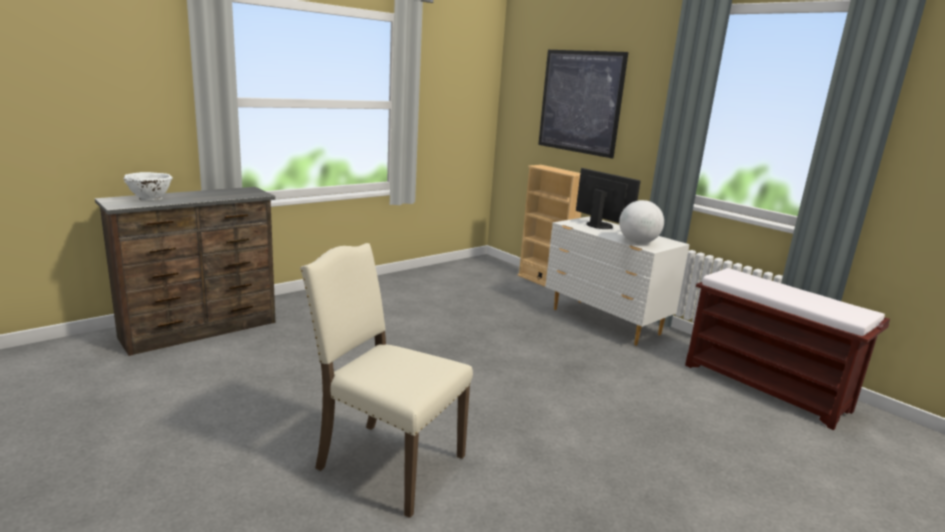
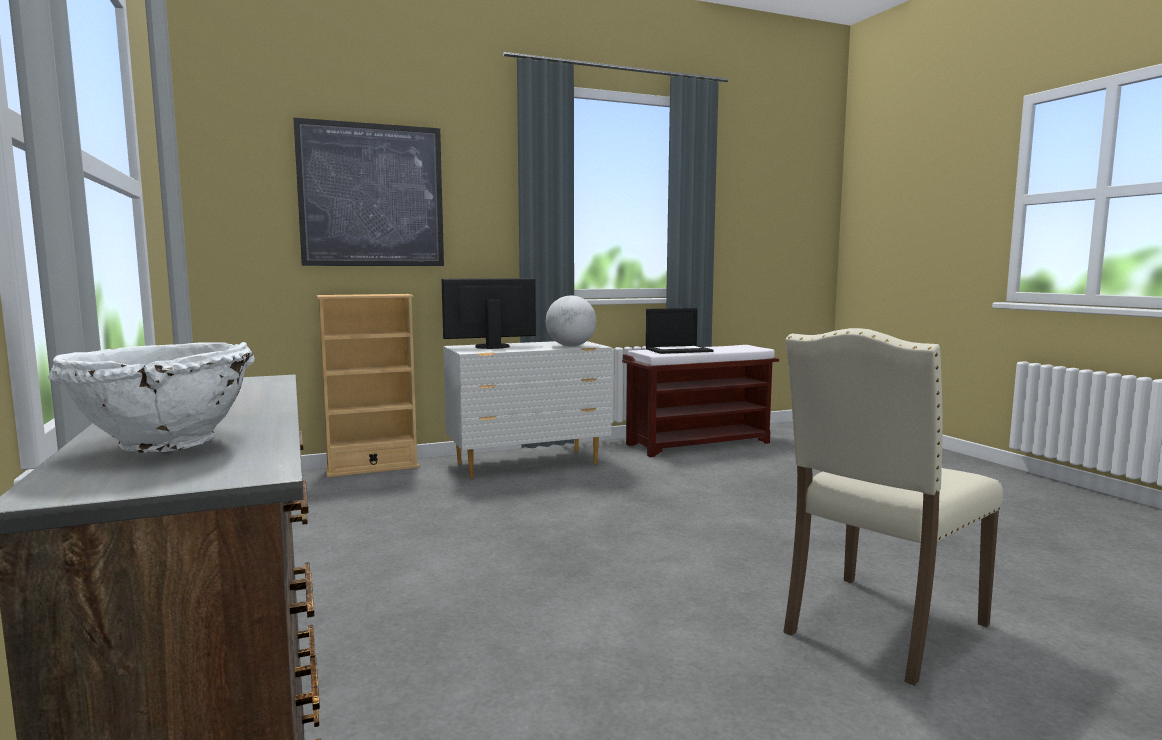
camera: 70 degrees left, 10 degrees down
none -> laptop [646,308,713,354]

